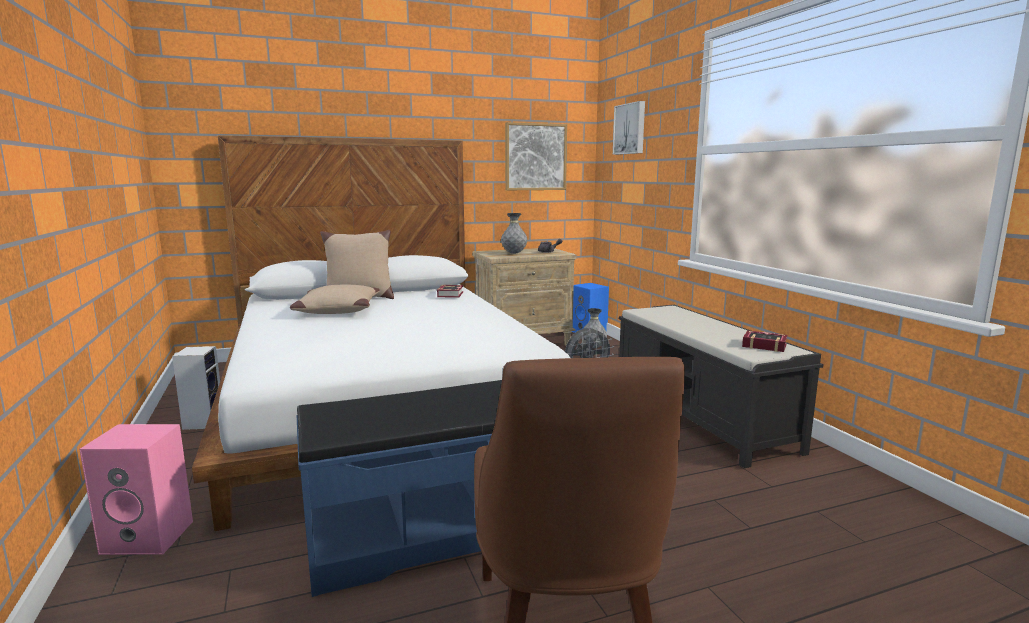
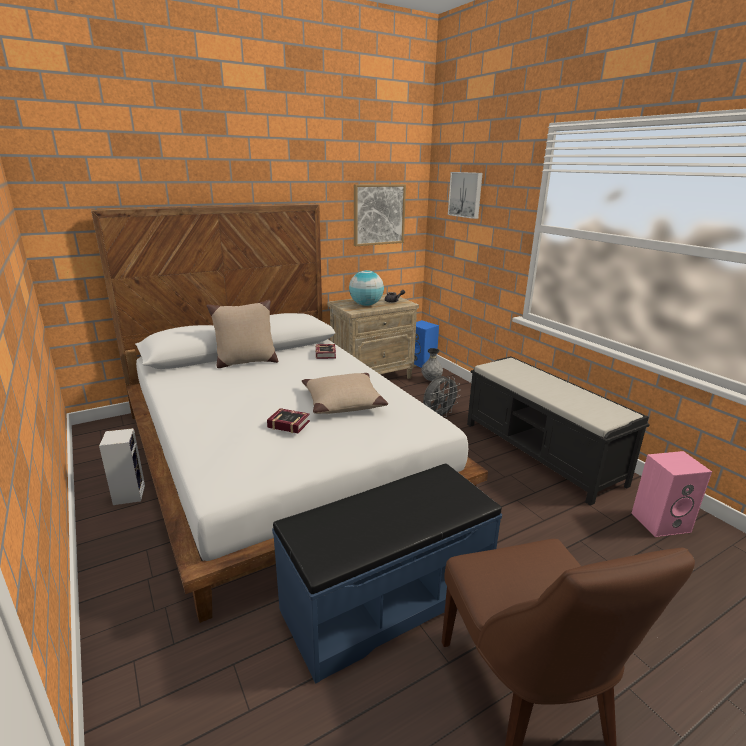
camera: 10 degrees left, 10 degrees up
pink speaker [79,424,193,555] -> pink speaker moved to [631,451,712,537]
beige pillow [290,285,380,314] -> beige pillow moved to [302,373,388,414]
grey vase [501,213,527,254] -> globe [349,270,384,306]
book [742,330,788,352] -> book moved to [267,408,310,433]

